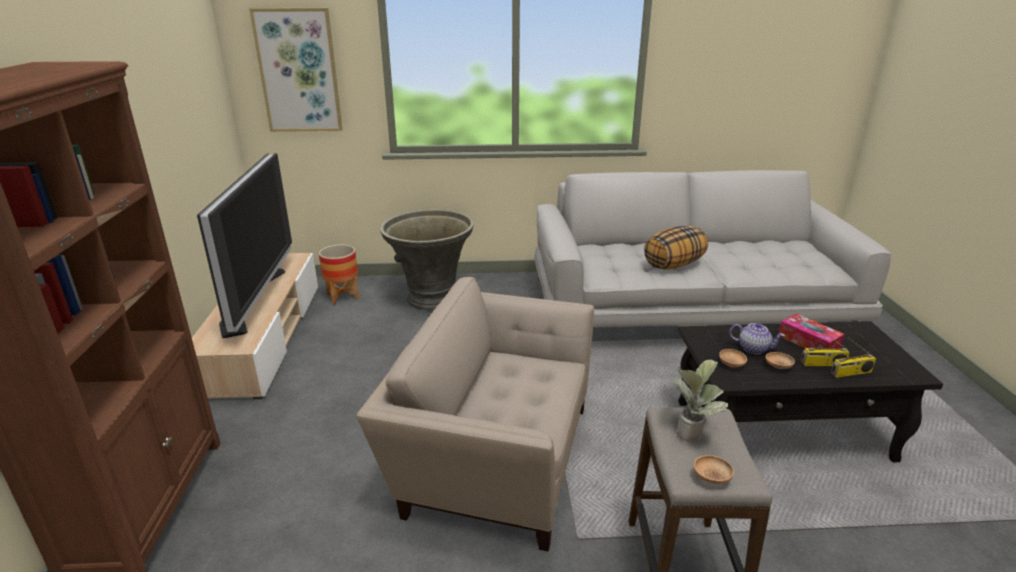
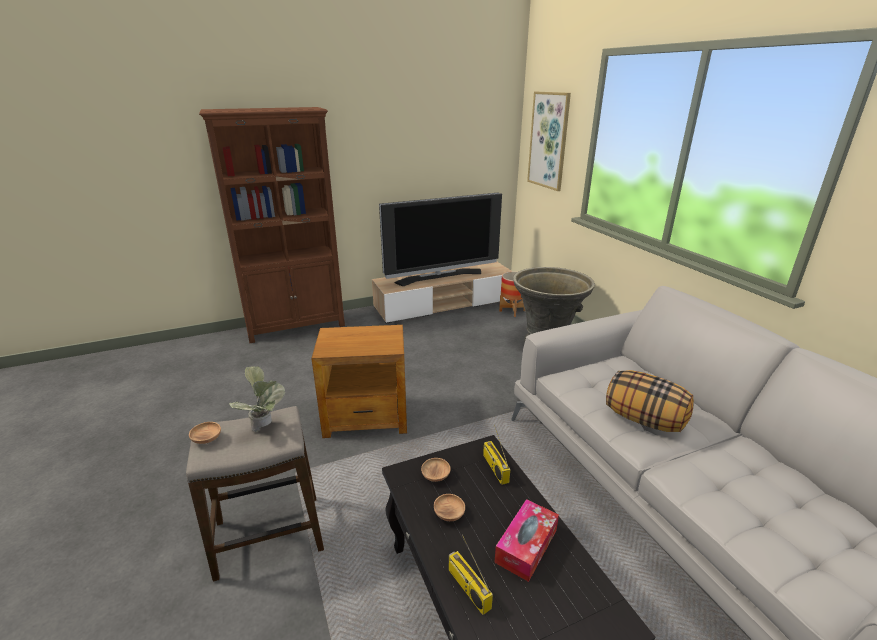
camera: 70 degrees right, 0 degrees up
beige armchair [356,277,594,551] -> brown side table [311,325,407,438]
teapot [729,323,785,354] -> none
radio [801,327,850,366] -> radio moved to [483,425,510,485]

